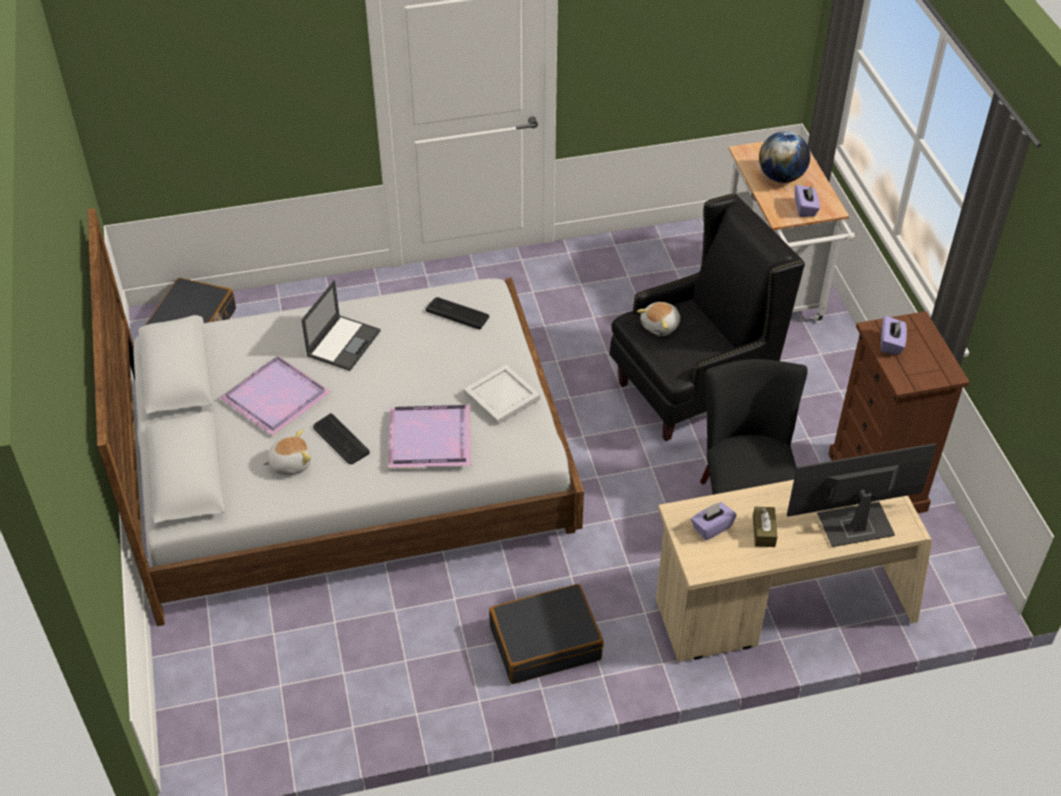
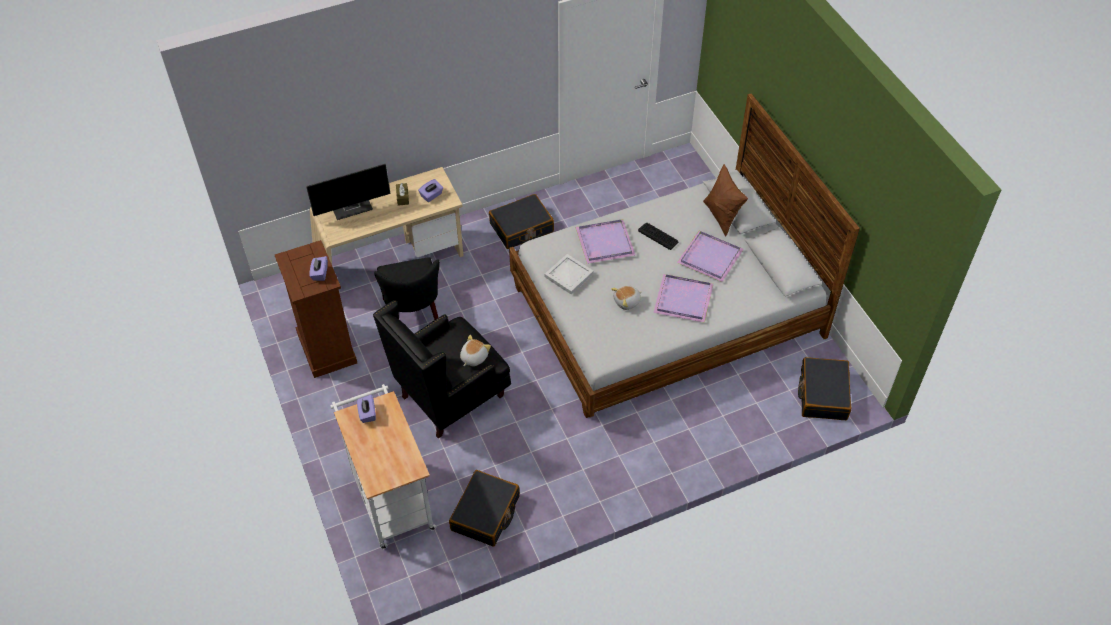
camera: 170 degrees right, 5 degrees up
plush toy [262,430,311,475] -> plush toy moved to [611,285,642,310]
laptop [301,280,381,371] -> purple tray [653,274,713,323]
keyboard [426,297,489,330] -> none
globe [759,131,810,183] -> none
none -> black suitcase [449,470,520,547]
none -> brown pillow [703,164,748,236]

